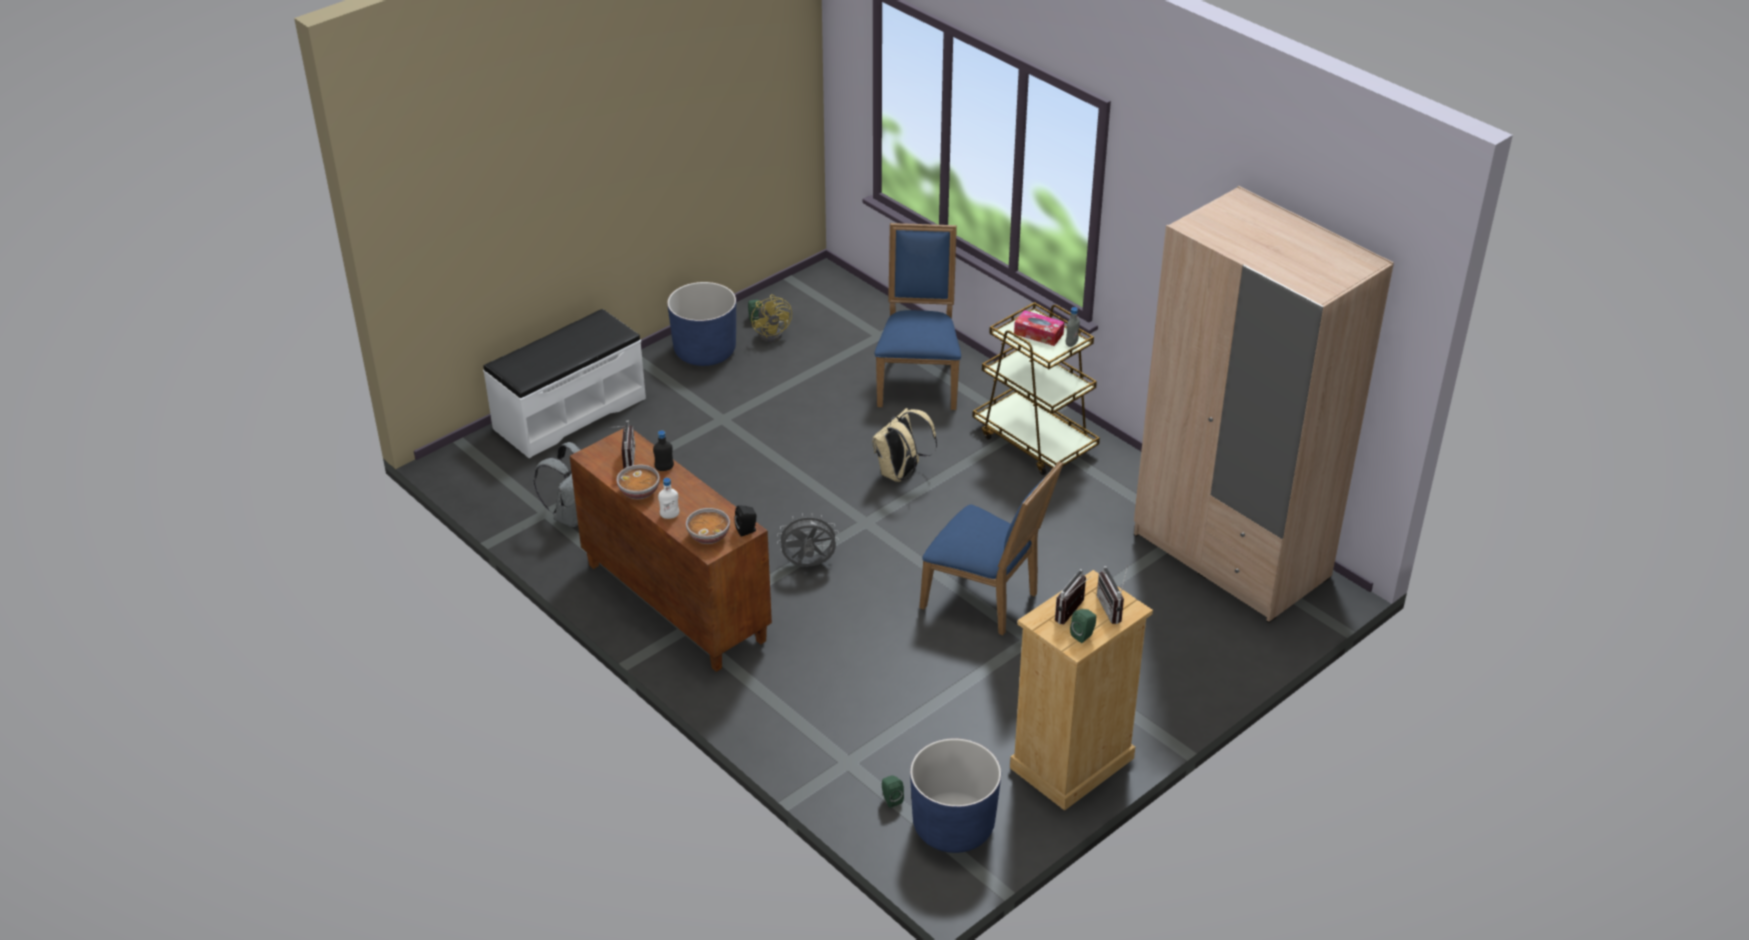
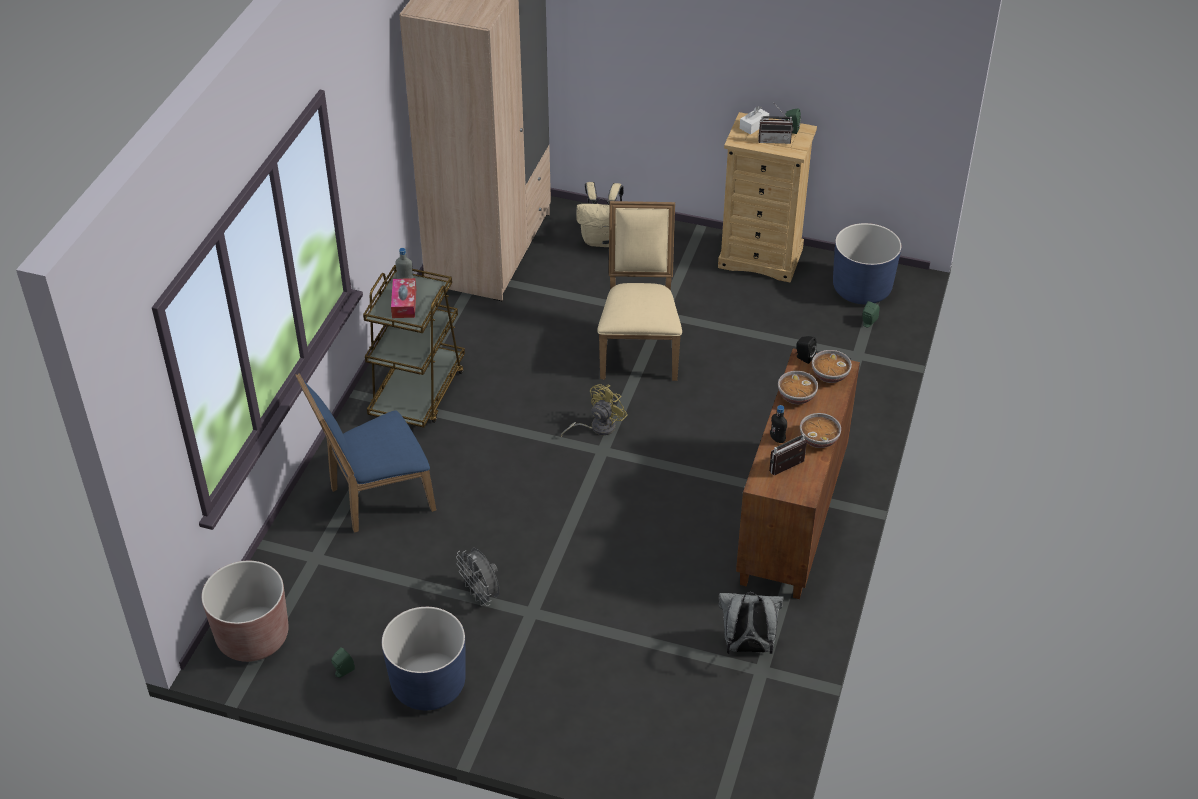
camera: 120 degrees left, 5 degrees up
white bench [483,309,646,458] -> none
white bottle [658,478,679,519] -> none
yellow fan [751,294,792,342] -> yellow fan moved to [561,384,628,437]
grey fan [777,513,839,566] -> grey fan moved to [456,548,500,606]
beige backpack [872,408,937,482] -> beige backpack moved to [576,182,624,247]
blue chair [919,461,1063,635] -> beige chair [597,201,682,381]
radio [1097,565,1128,624] -> white tissue box [740,106,769,135]
none -> brown planter [201,561,289,662]
none -> bowl [778,371,818,404]

